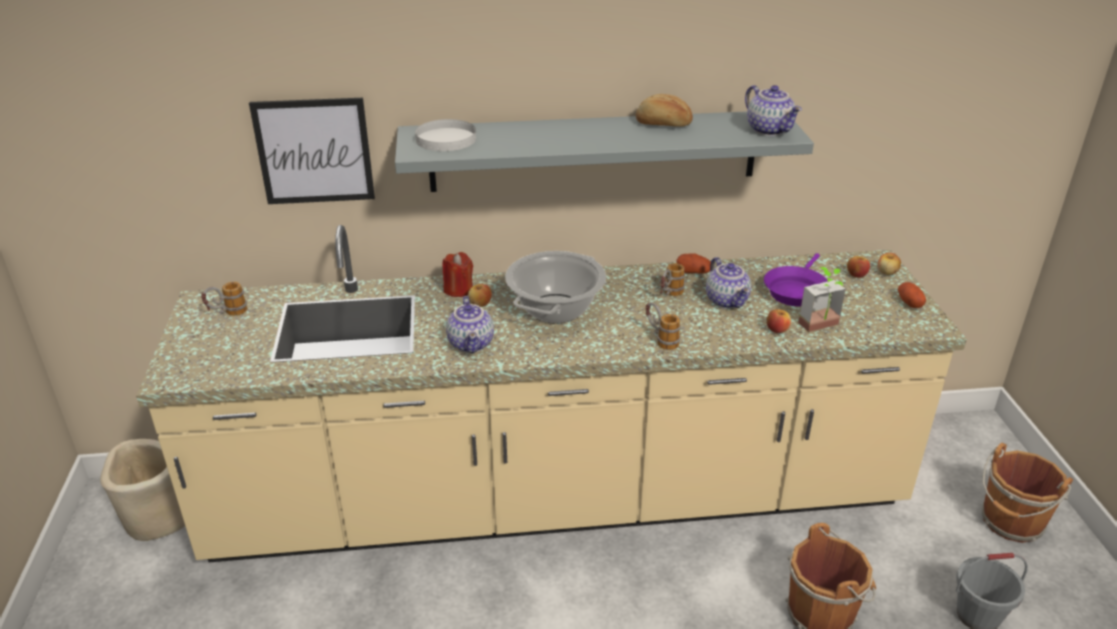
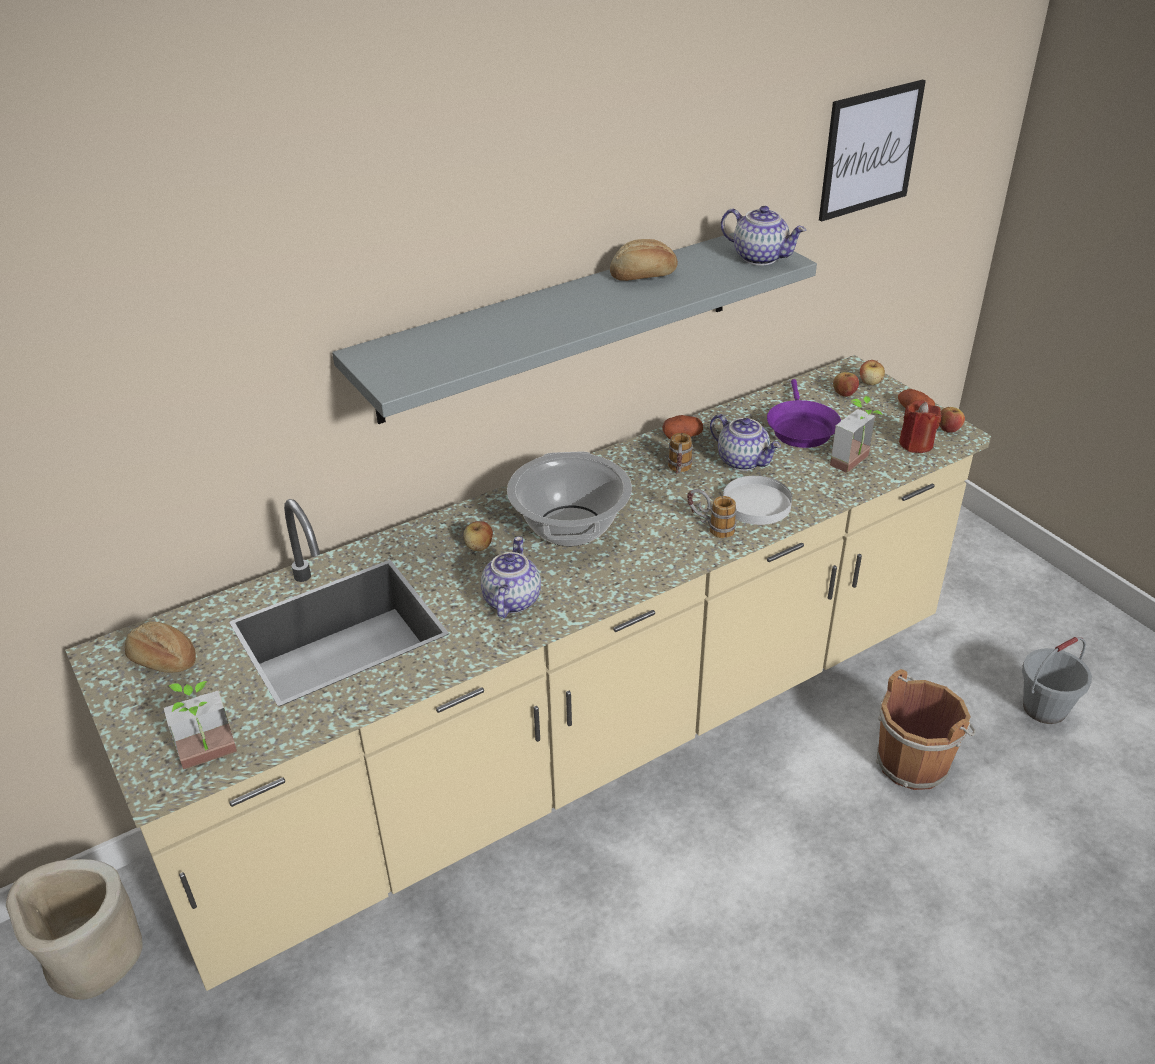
camera: 25 degrees left, 5 degrees up
mug [201,282,247,316] -> bread [125,622,196,673]
picture [249,98,375,204] -> picture moved to [819,80,926,222]
white plate [415,119,476,151] -> white plate moved to [723,476,792,525]
red candle [443,252,473,297] -> red candle moved to [899,400,941,453]
teapot [446,296,494,353] -> teapot turned 135 degrees counterclockwise [481,536,541,618]
apple [766,308,791,333] -> apple moved to [939,407,965,433]
brown bucket [982,443,1073,543] -> none
none -> potted plant [164,681,237,770]

